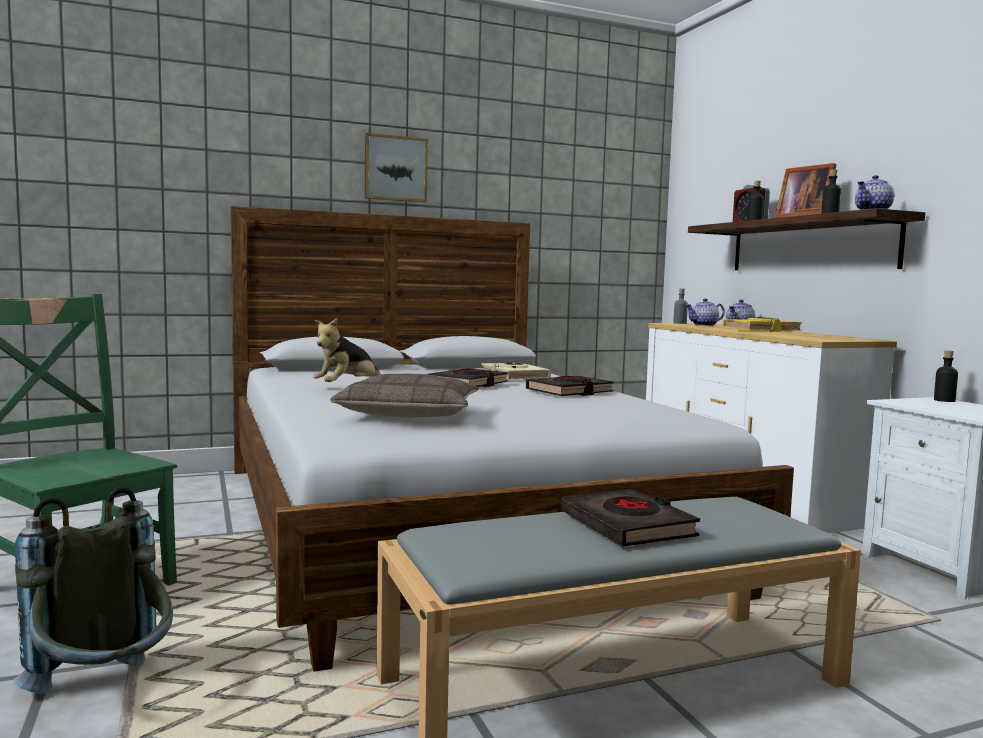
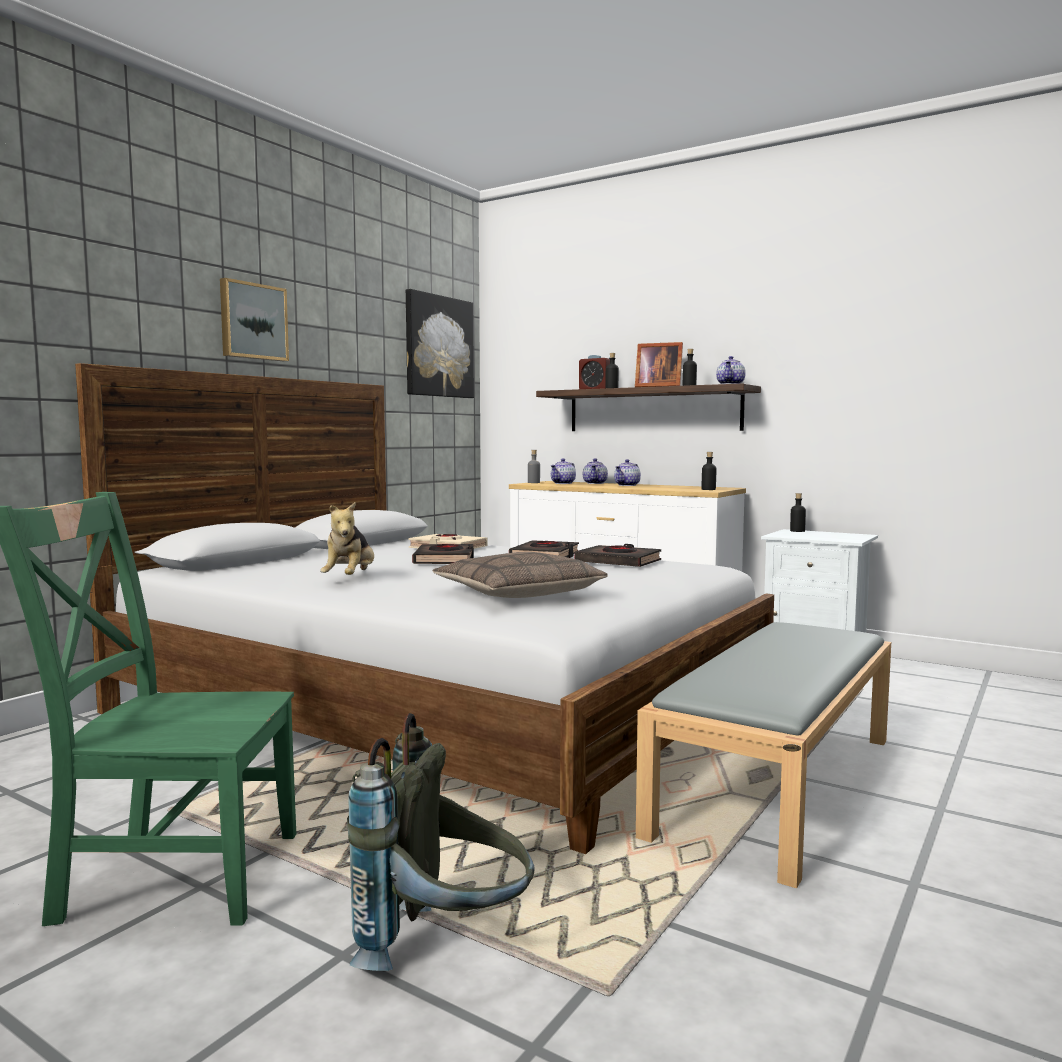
camera: 35 degrees left, 0 degrees up
black book [561,489,700,547] -> black book moved to [575,544,661,567]
yellow book [722,317,802,332] -> teapot [614,459,641,486]
none -> picture [406,289,474,398]
none -> black bottle [701,452,717,490]

